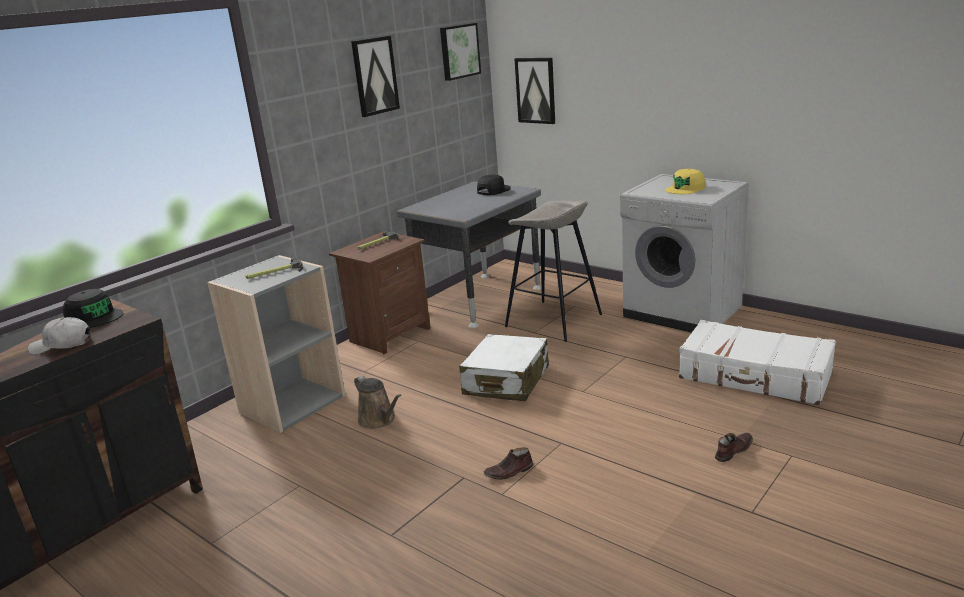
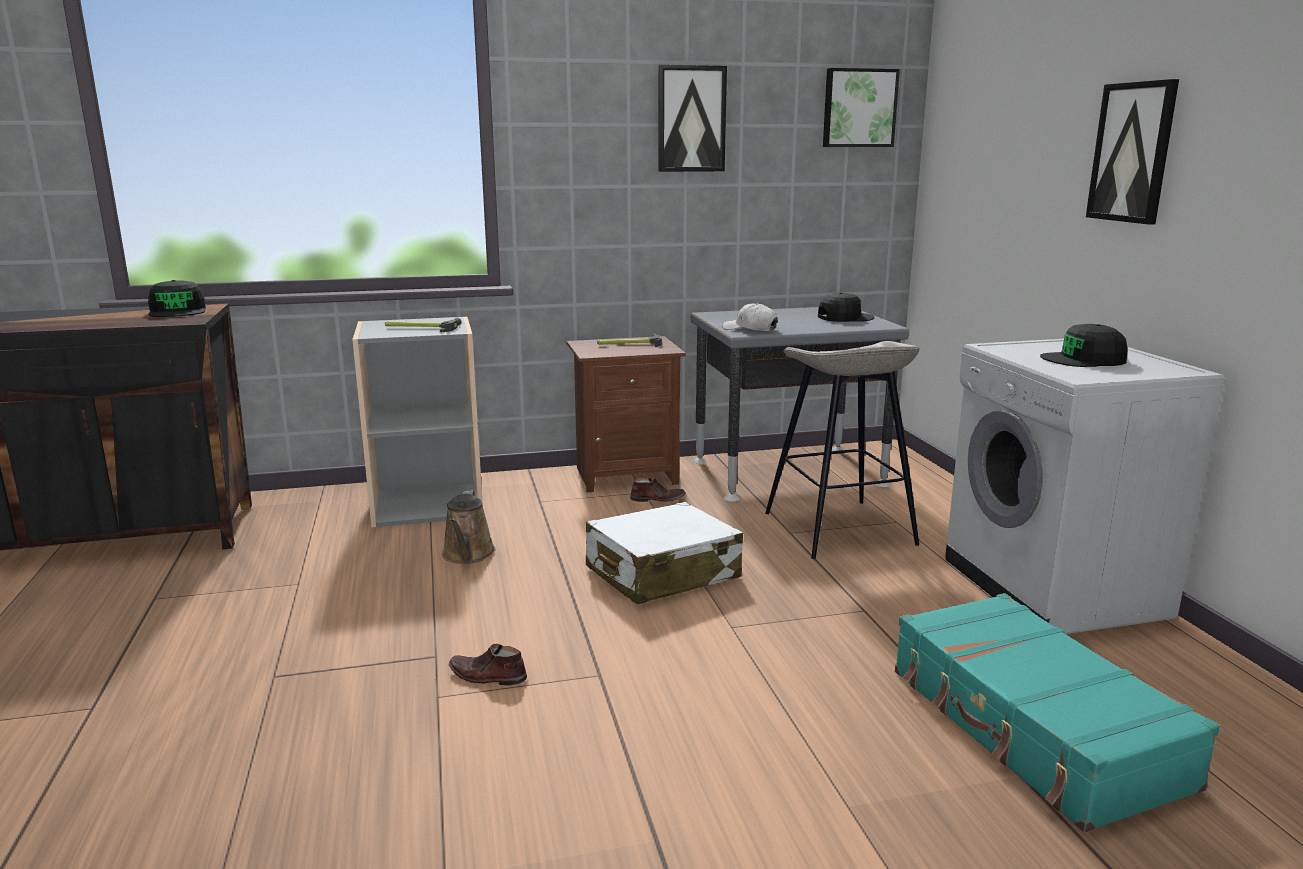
camera: 35 degrees right, 5 degrees down
white cap [28,317,91,355] -> white cap moved to [723,303,778,331]
picture [515,58,555,124] -> picture moved to [1086,79,1179,225]
yellow cap [665,169,705,194] -> black cap [1040,324,1128,367]
white suitcase [679,320,836,405] -> turquoise suitcase [895,593,1220,832]
brown shoe [715,433,753,462] -> brown shoe moved to [630,477,686,502]

